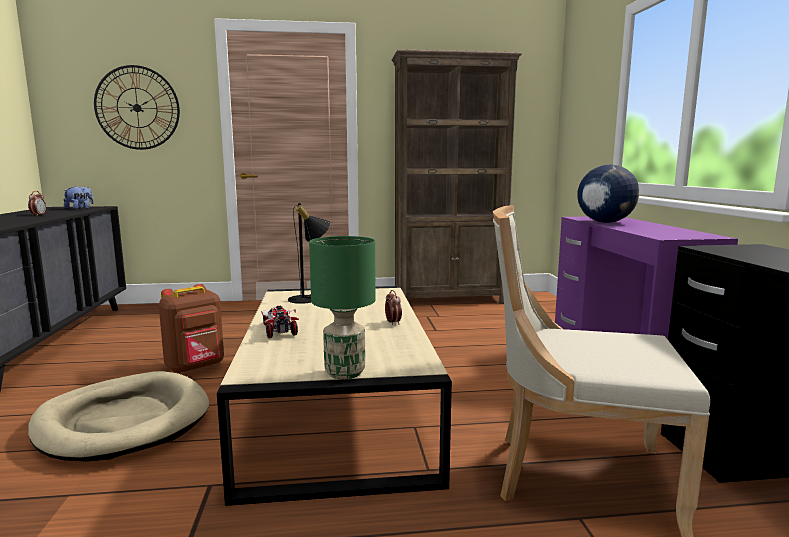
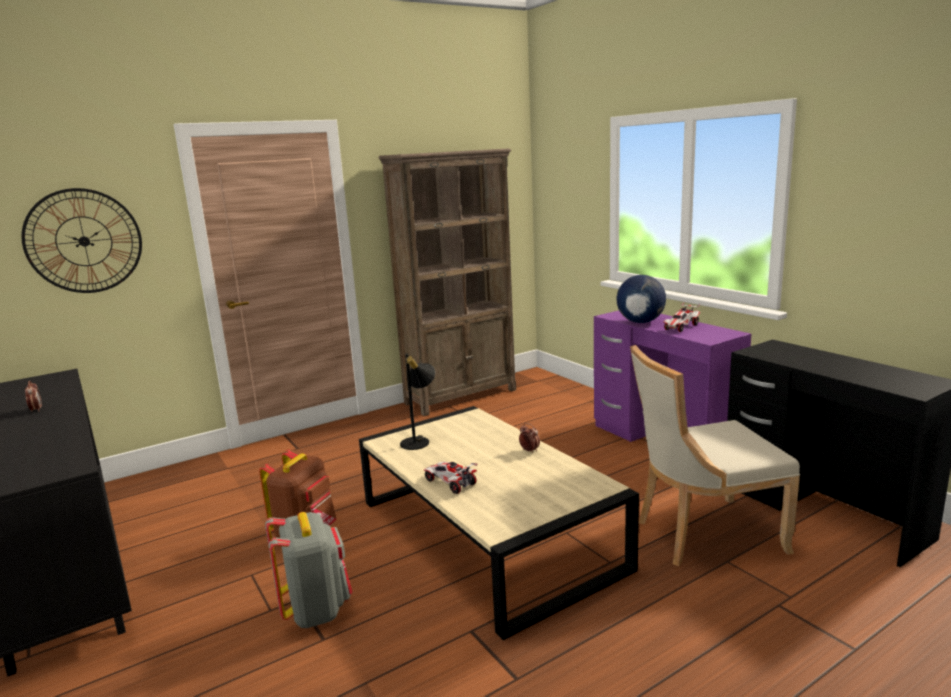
camera: 25 degrees left, 5 degrees up
beige dog bed [28,371,209,462] -> grey backpack [265,512,352,628]
plush toy [63,186,94,209] -> none
green table lamp [309,236,376,379] -> none
none -> toy car [663,302,700,332]

